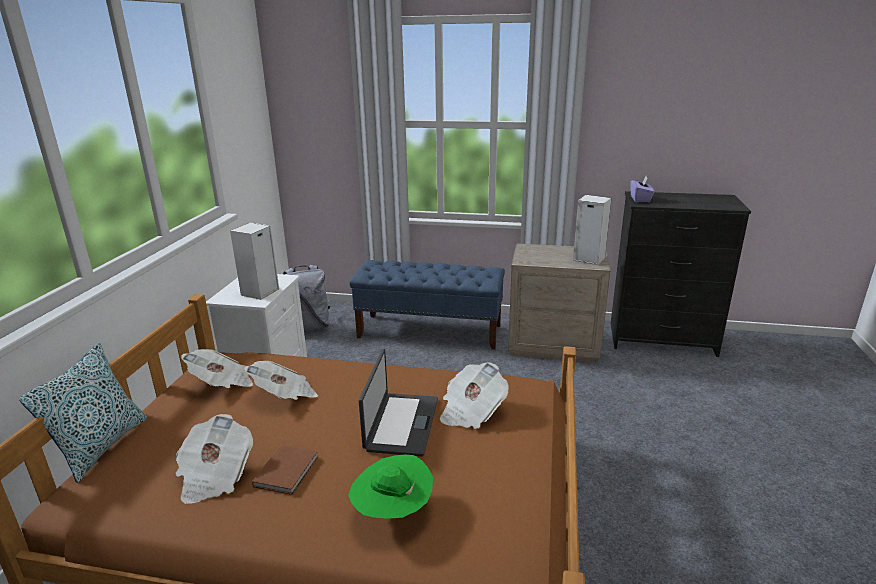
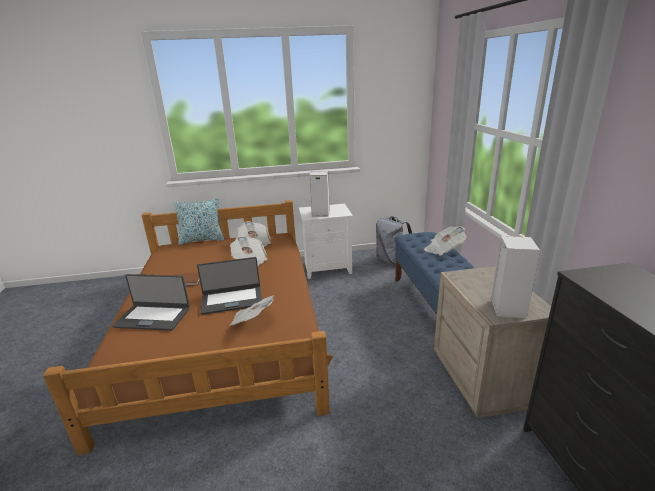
camera: 70 degrees right, 0 degrees up
newspaper [175,414,253,504] -> newspaper moved to [424,226,466,255]
green hat [348,454,433,519] -> laptop [112,274,190,331]
purple tissue box [630,177,654,202] -> none

